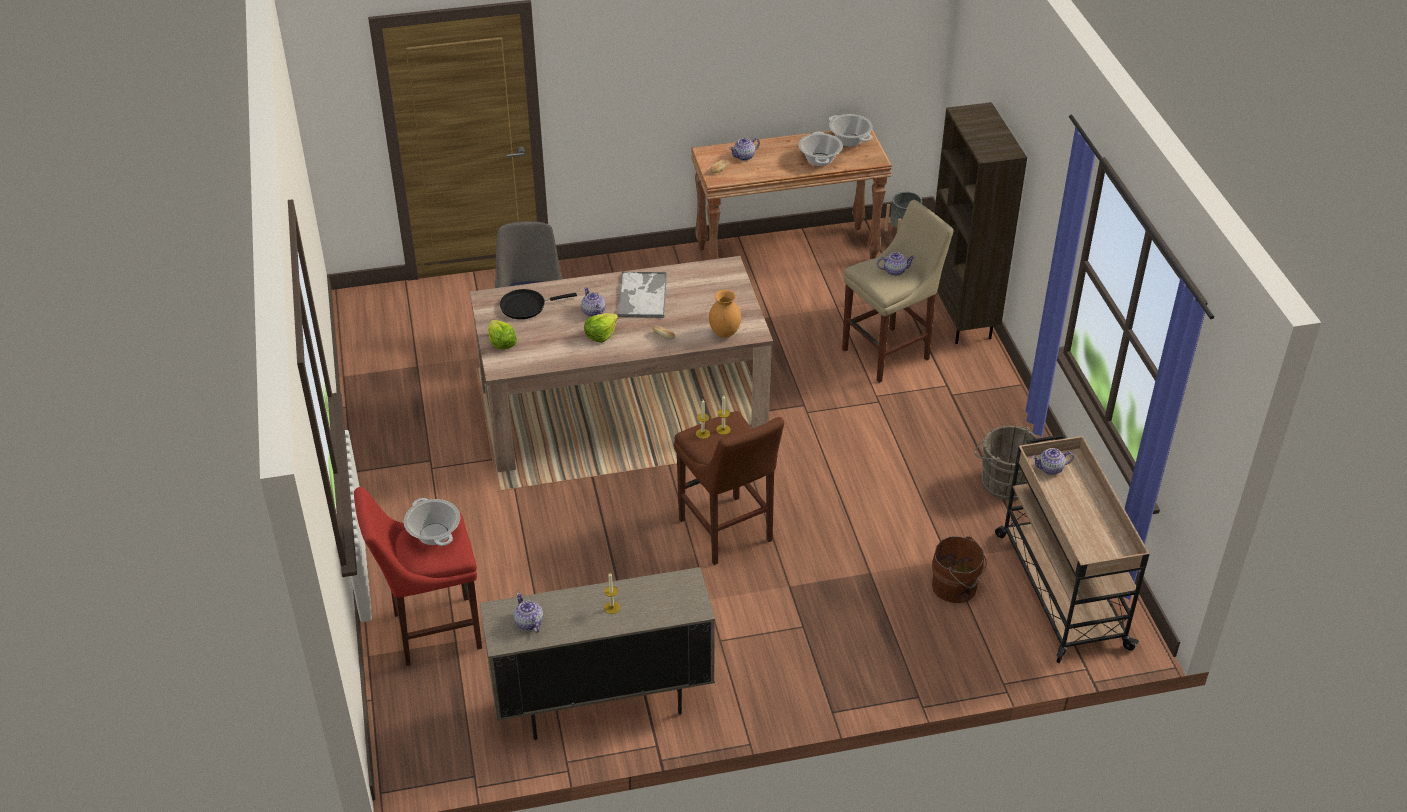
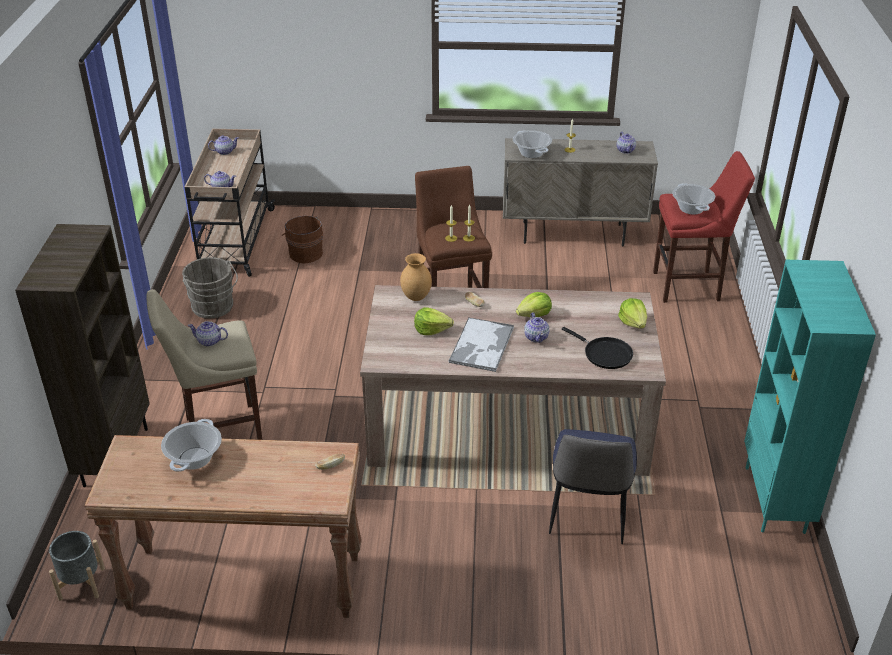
camera: 165 degrees left, 5 degrees down
black frying pan [500,289,577,319] -> black frying pan turned 45 degrees clockwise [562,327,633,369]
teapot [729,138,760,161] -> teapot moved to [208,135,239,155]
cooking pot [829,114,873,147] -> cooking pot moved to [513,130,552,158]
none -> lettuce [414,307,454,335]
none -> turquoise bookcase [744,260,876,534]

